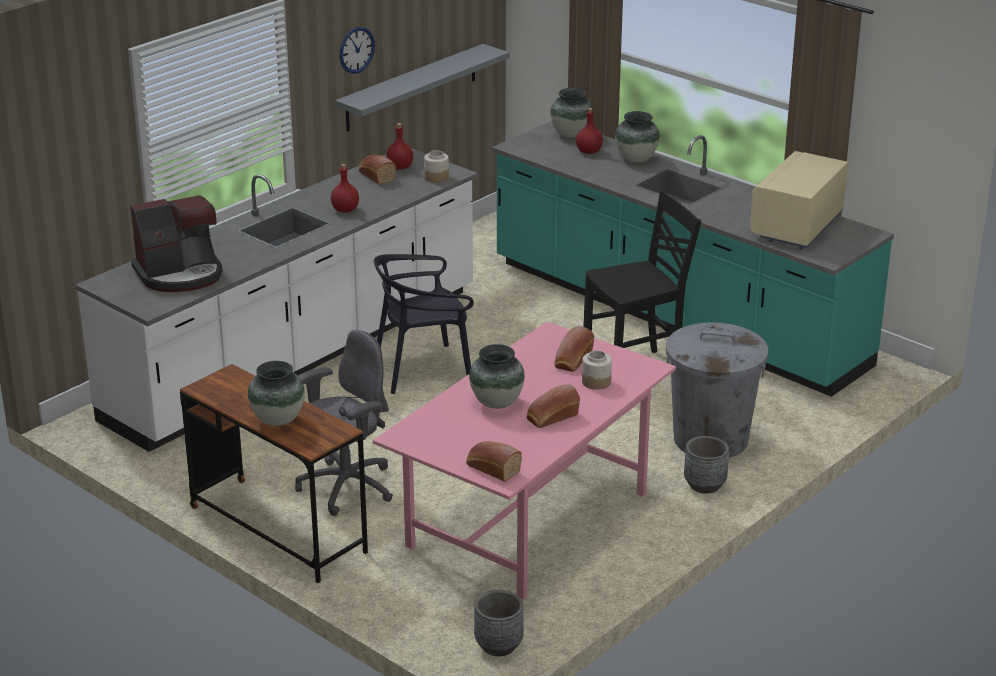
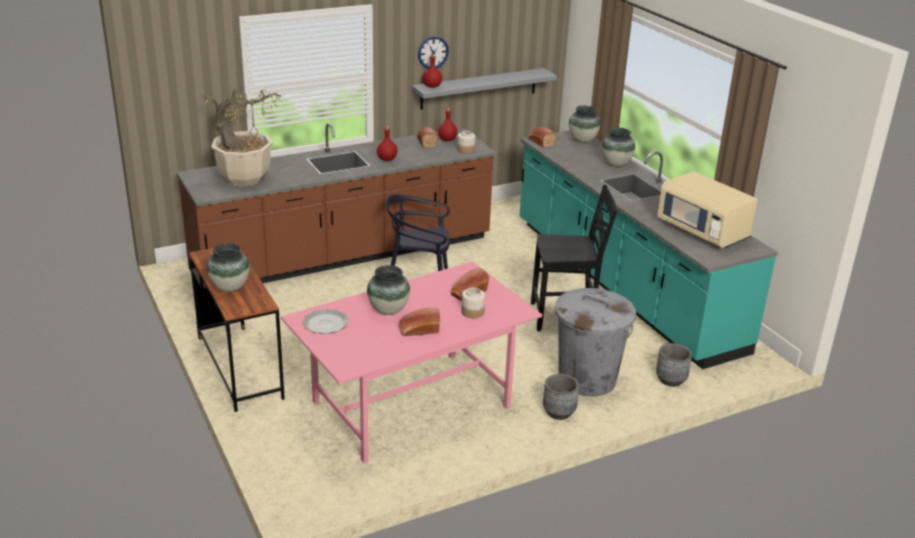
camera: 20 degrees right, 0 degrees up
white counter [75,148,478,452] -> brown counter [177,123,497,283]
coffee machine [130,195,223,292] -> potted plant [201,87,281,187]
grey office chair [295,330,393,516] -> none
bread [466,441,522,482] -> bread moved to [528,127,556,148]
grey planter [474,590,524,656] -> grey planter moved to [656,343,692,387]
red bottle [576,108,603,154] -> red bottle moved to [423,54,442,88]
beige microwave [750,151,848,250] -> beige microwave turned 90 degrees counterclockwise [657,171,758,248]
none -> plate [302,309,349,334]

